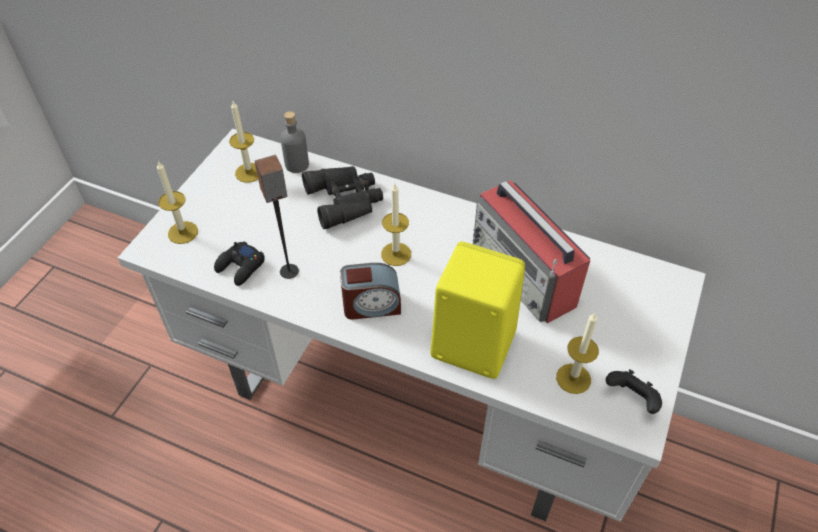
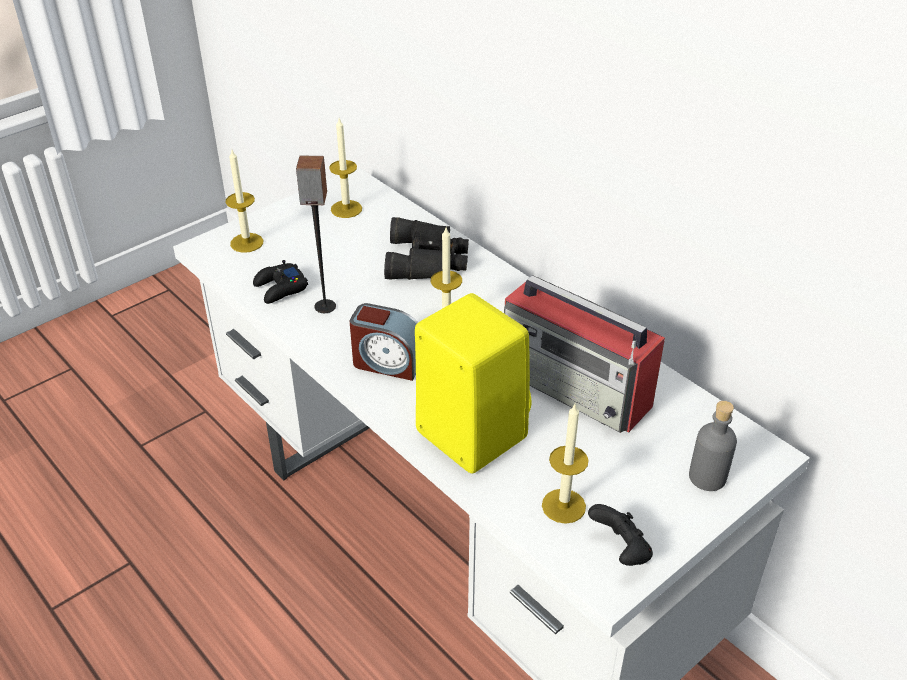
camera: 25 degrees right, 10 degrees down
grey bottle [280,111,309,173] -> grey bottle moved to [689,401,737,491]
radio [473,180,590,323] -> radio turned 45 degrees counterclockwise [504,275,665,433]

